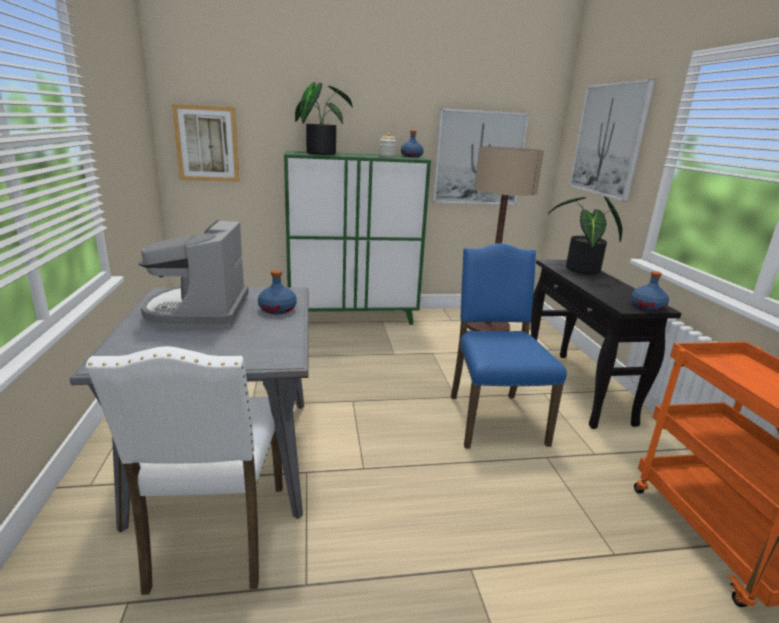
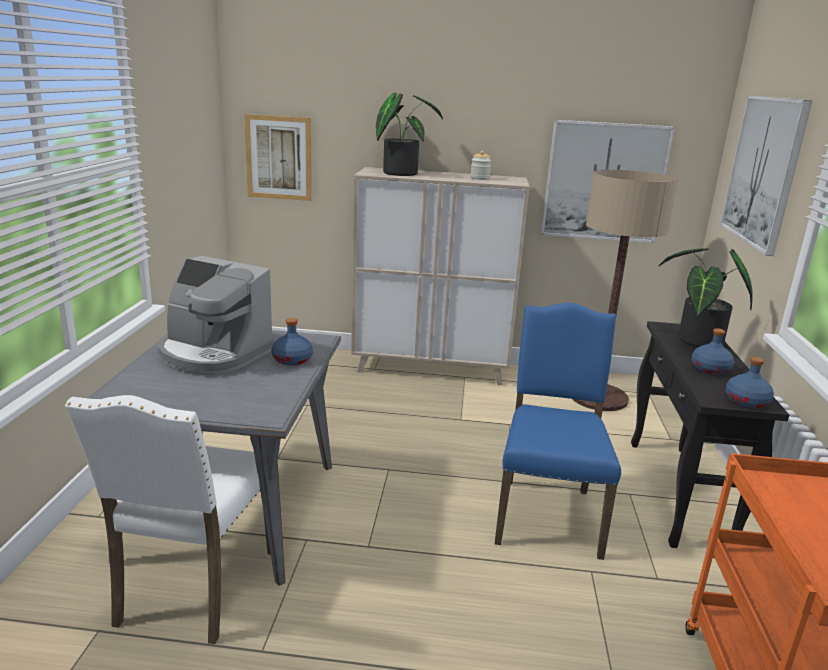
camera: 15 degrees right, 0 degrees up
coffee machine [138,220,249,328] -> coffee machine turned 75 degrees counterclockwise [158,256,274,375]
green cabinet [284,151,431,325] -> beige cabinet [351,167,530,385]
blue bottle [401,131,424,158] -> blue bottle moved to [691,328,734,374]

